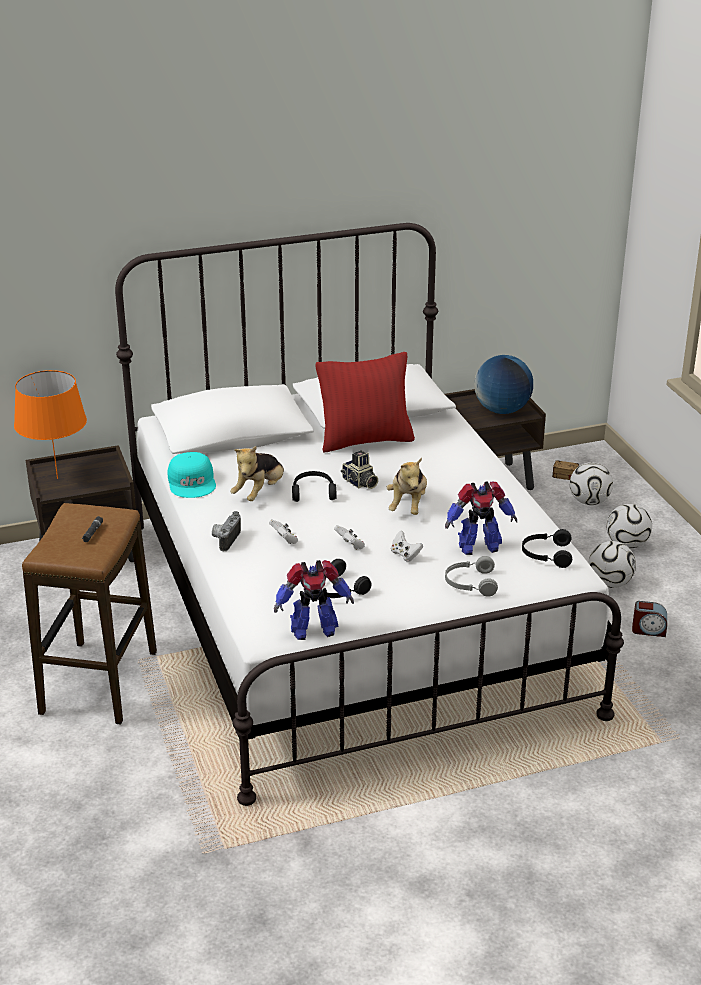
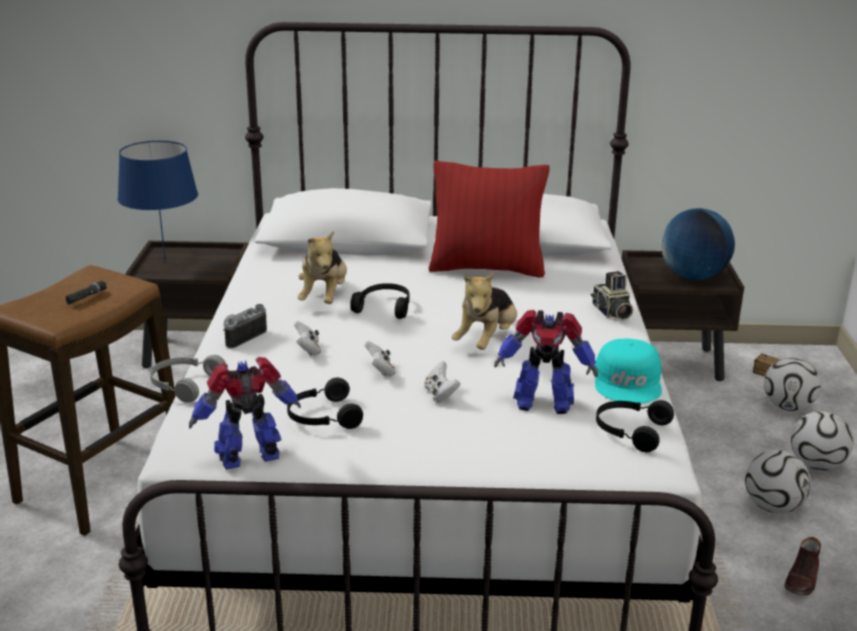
camera: 20 degrees right, 5 degrees down
orange table lamp [14,370,87,479] -> blue table lamp [117,141,198,262]
turquoise cap [167,452,216,498] -> turquoise cap moved to [595,339,662,403]
plush toy [230,446,284,501] -> plush toy turned 45 degrees counterclockwise [297,231,347,304]
toy robot [274,560,354,640] -> toy robot turned 150 degrees clockwise [189,357,301,469]
camera [341,450,378,489] -> camera moved to [591,271,634,320]
grey headphones [445,556,498,597] -> grey headphones moved to [150,355,226,403]
alarm clock [632,601,667,637] -> brown shoe [784,537,821,595]

